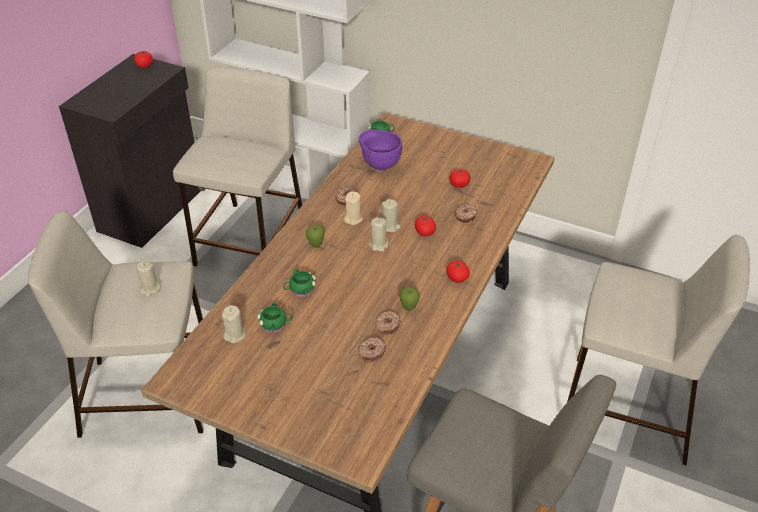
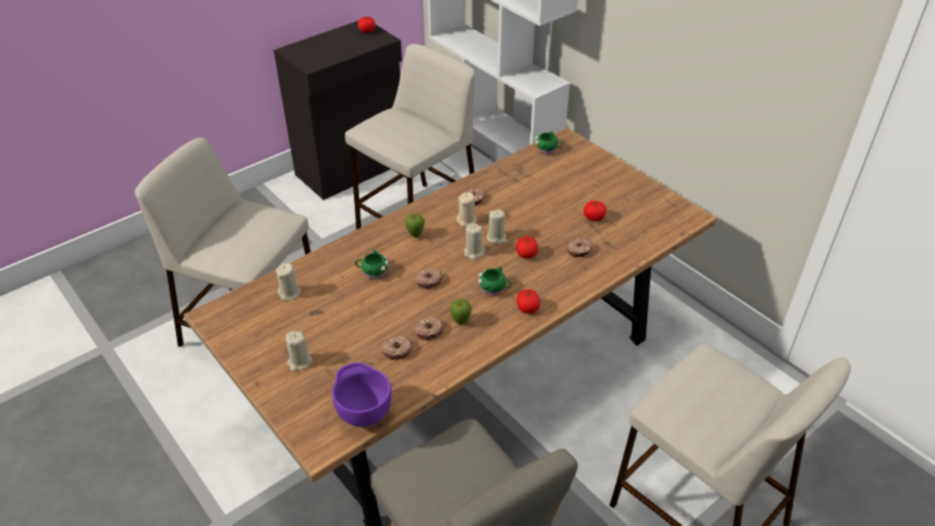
camera: 25 degrees right, 0 degrees up
beige candle [136,261,161,297] -> beige candle moved to [286,331,313,371]
green mug [257,302,293,334] -> green mug moved to [478,267,512,296]
purple bowl [358,130,402,171] -> purple bowl moved to [332,362,391,427]
none -> donut [415,268,443,289]

